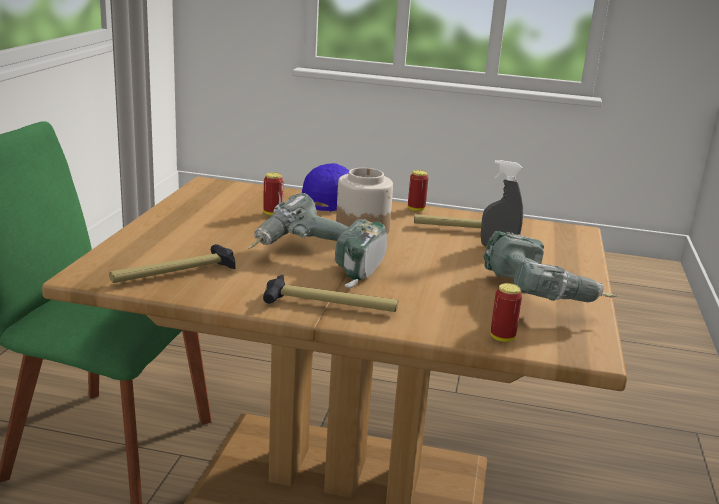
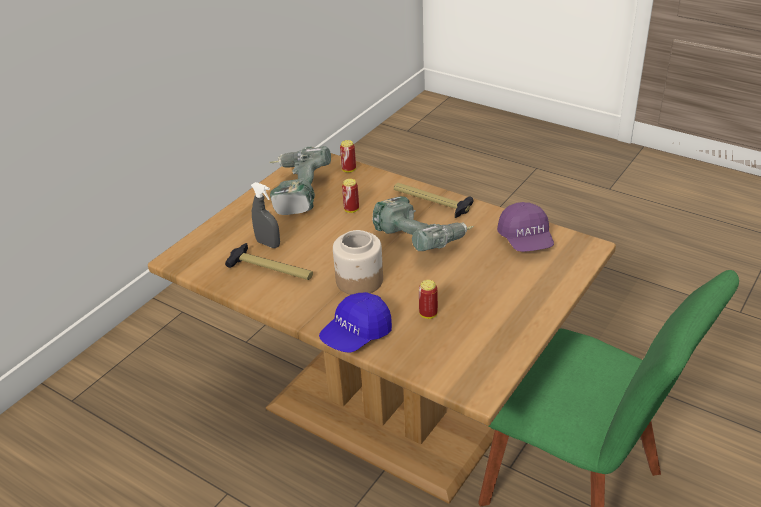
camera: 155 degrees left, 15 degrees up
hammer [109,244,235,283] -> purple cap [497,202,554,252]
can [408,170,428,211] -> can moved to [342,179,359,213]

